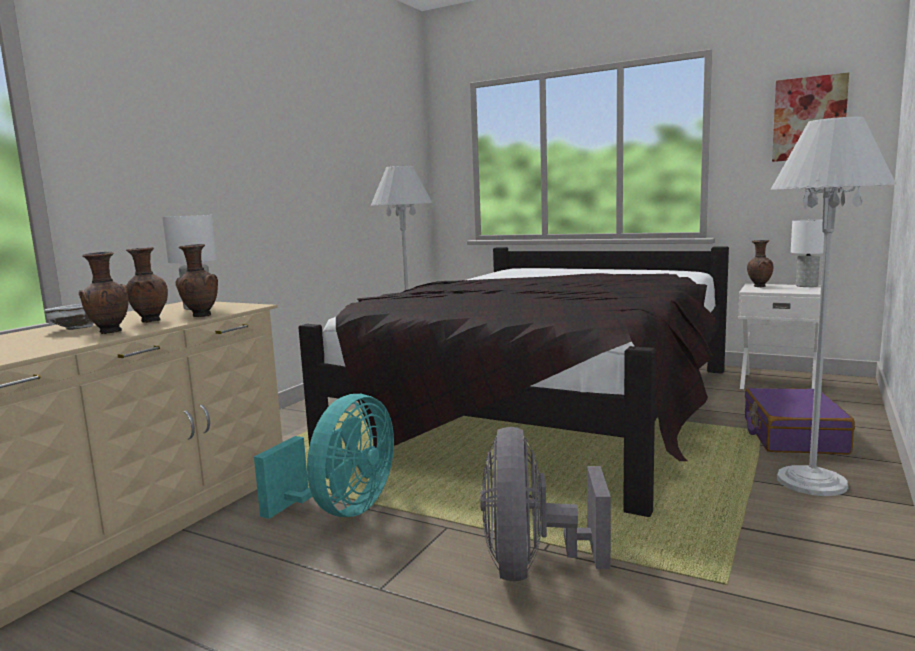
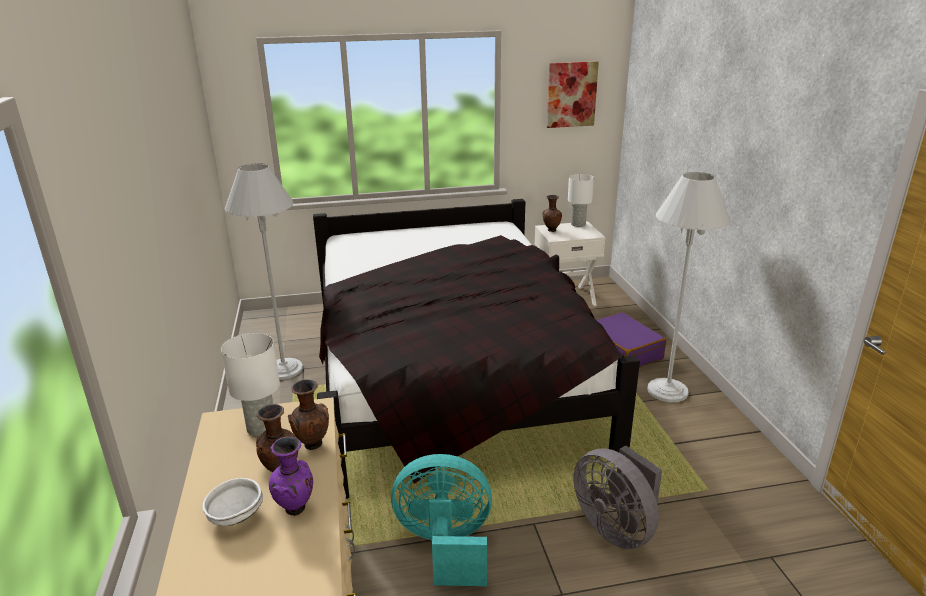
camera: 40 degrees left, 15 degrees up
brown vase [79,252,129,334] -> purple vase [269,437,313,516]
turquoise fan [254,394,394,519] -> turquoise fan turned 75 degrees counterclockwise [391,454,492,586]

